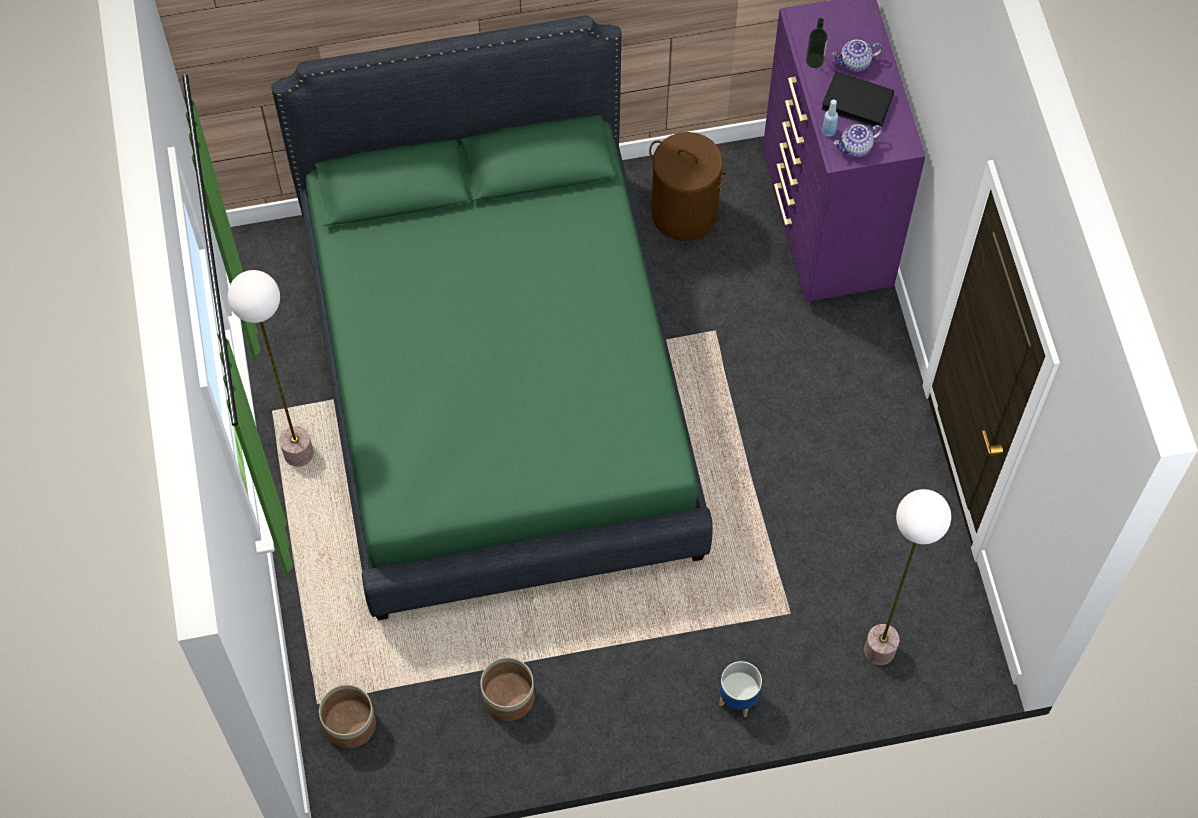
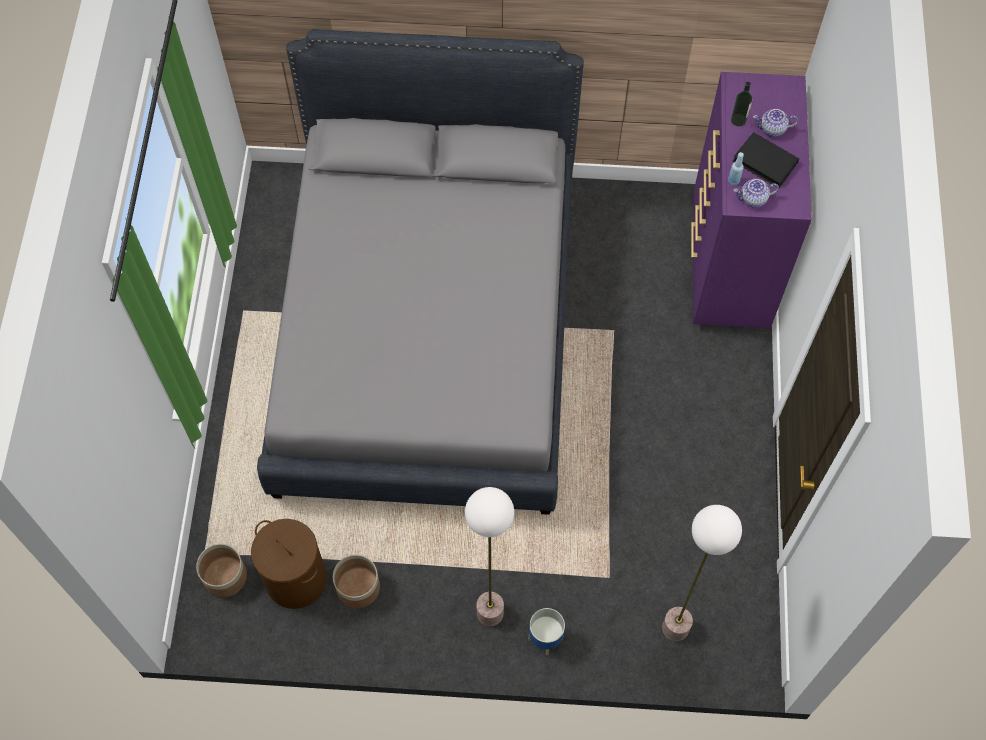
camera: 15 degrees right, 0 degrees up
floor lamp [228,270,314,467] -> floor lamp moved to [465,487,514,626]
green bed [271,15,713,620] -> grey bed [257,29,584,515]
brown laundry basket [649,132,728,241] -> brown laundry basket moved to [251,519,327,609]

